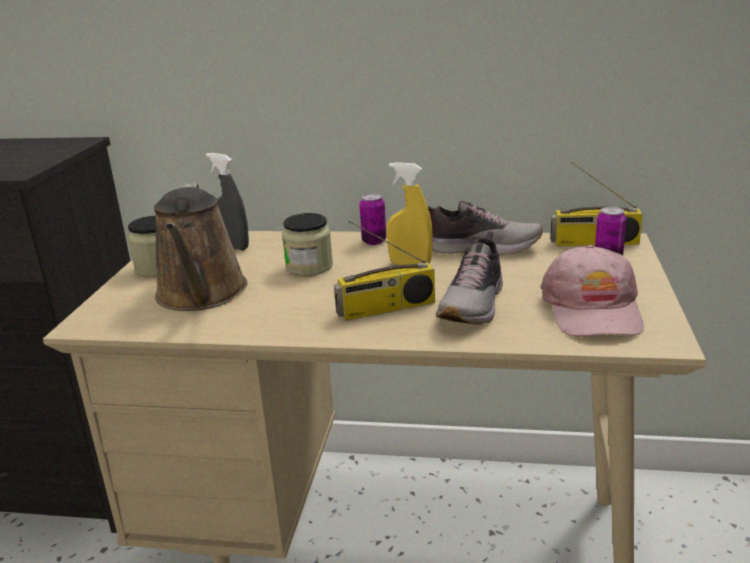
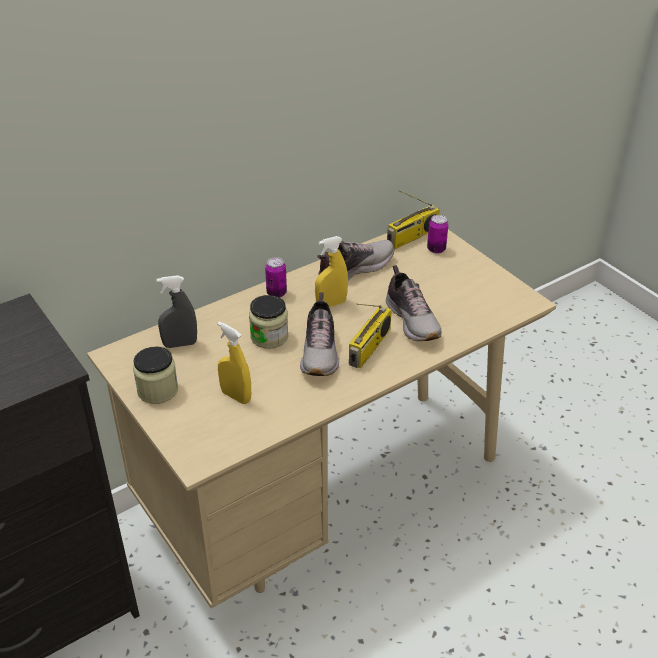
camera: 45 degrees left, 15 degrees up
brown watering can [154,183,248,311] -> yellow spray bottle [217,322,251,404]
pink cap [540,244,644,337] -> none
none -> shoe [300,292,339,376]

